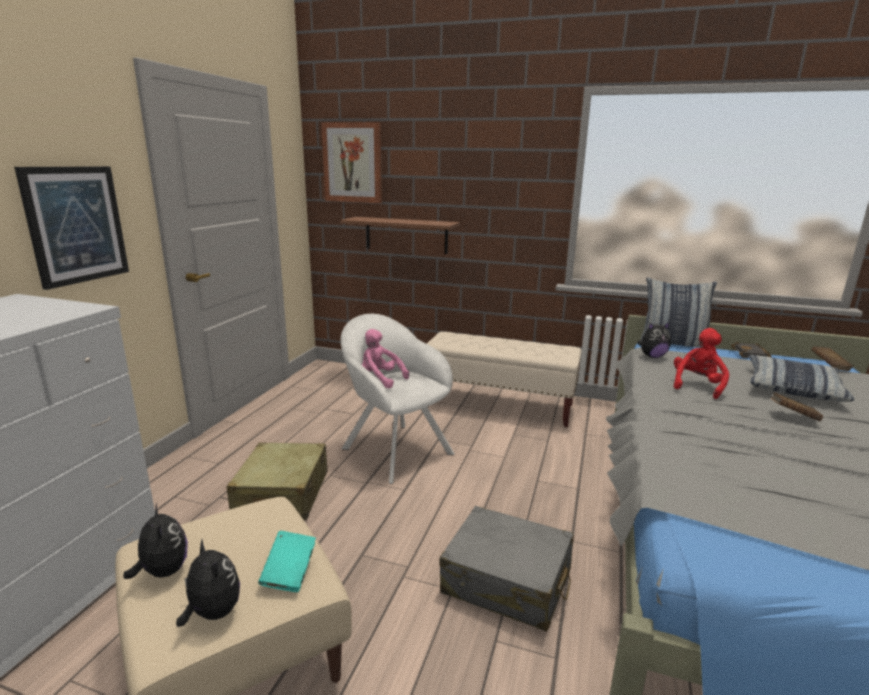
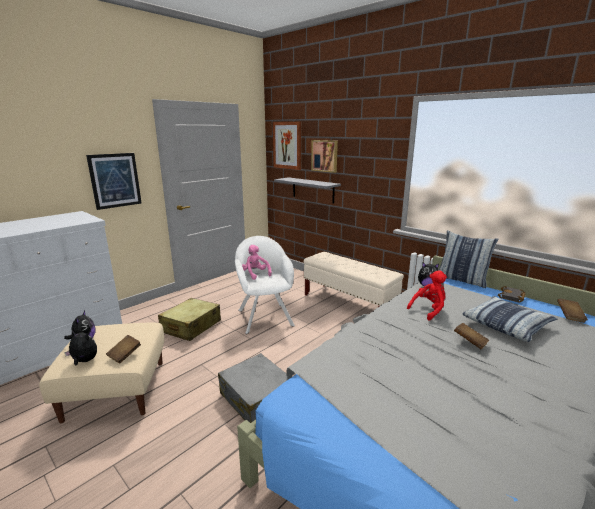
camera: 25 degrees right, 0 degrees up
plush toy [176,540,240,627] -> plush toy turned 60 degrees counterclockwise [64,331,97,366]
turquoise book [258,531,316,592] -> brown book [106,335,141,363]
brown shelf [341,217,460,254] -> grey shelf [274,177,341,203]
none -> picture [311,140,338,173]

